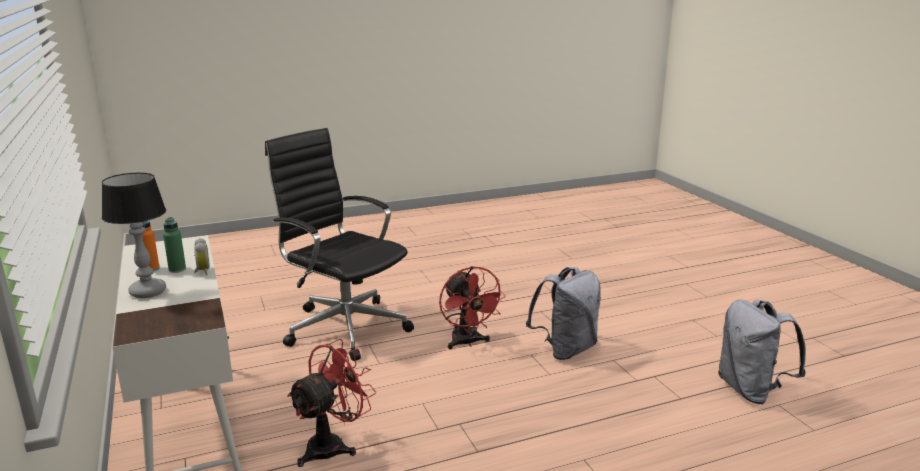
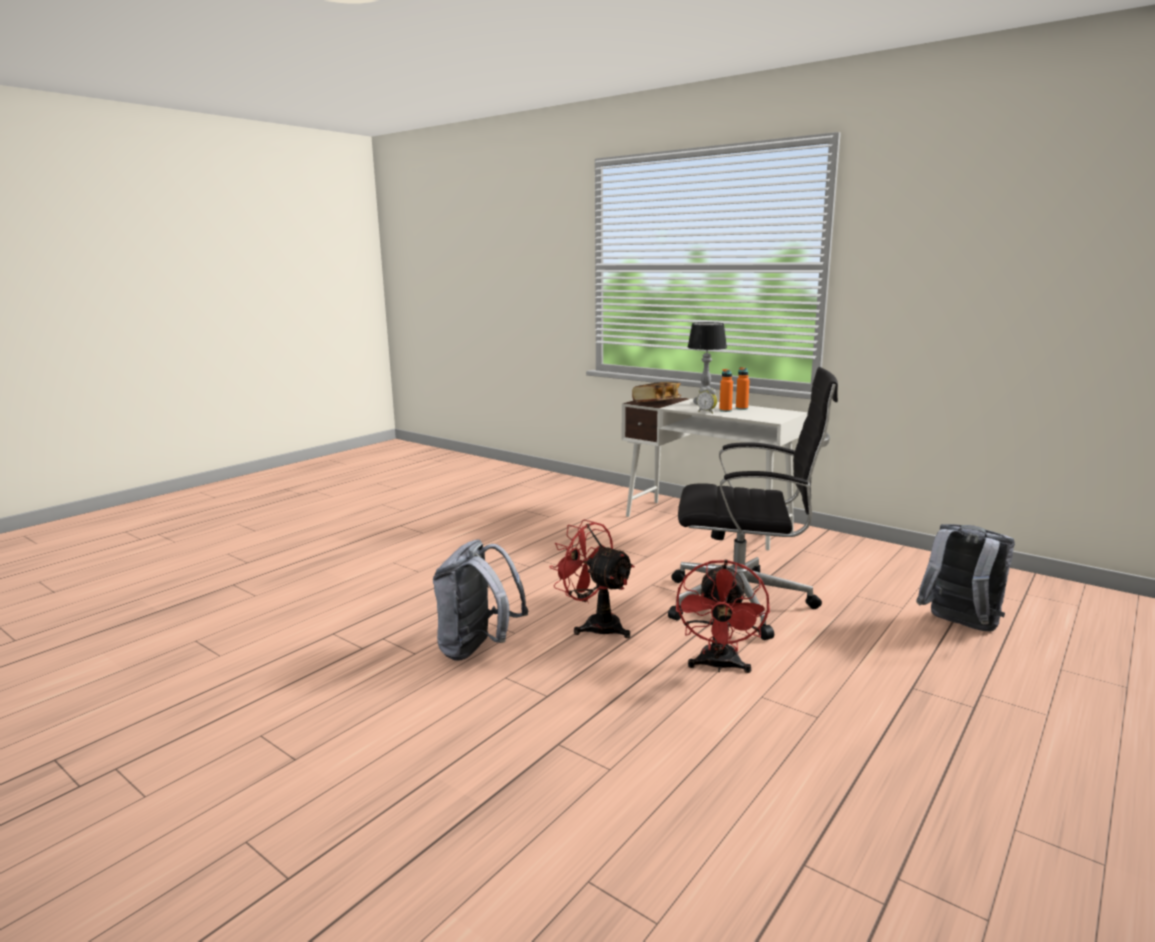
camera: 150 degrees right, 5 degrees down
green bottle [163,217,186,273] -> orange bottle [719,369,733,412]
red fan [287,339,376,467] -> red fan moved to [676,559,770,673]
grey backpack [718,300,806,404] -> grey backpack moved to [916,524,1015,632]
none -> book [632,382,681,402]

